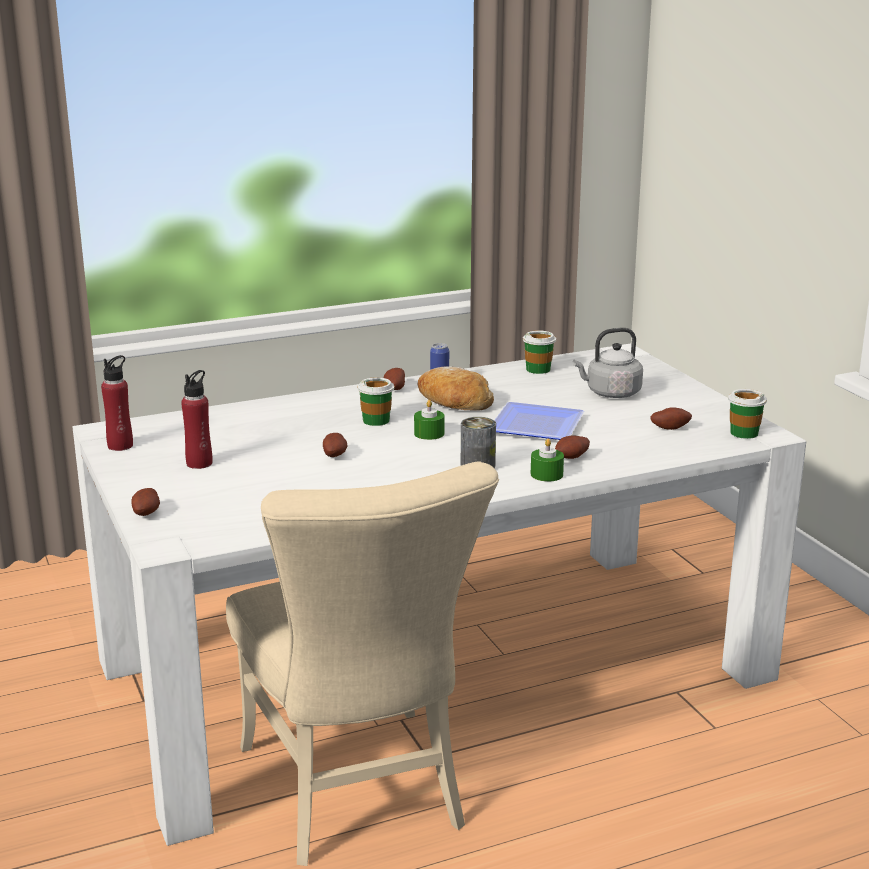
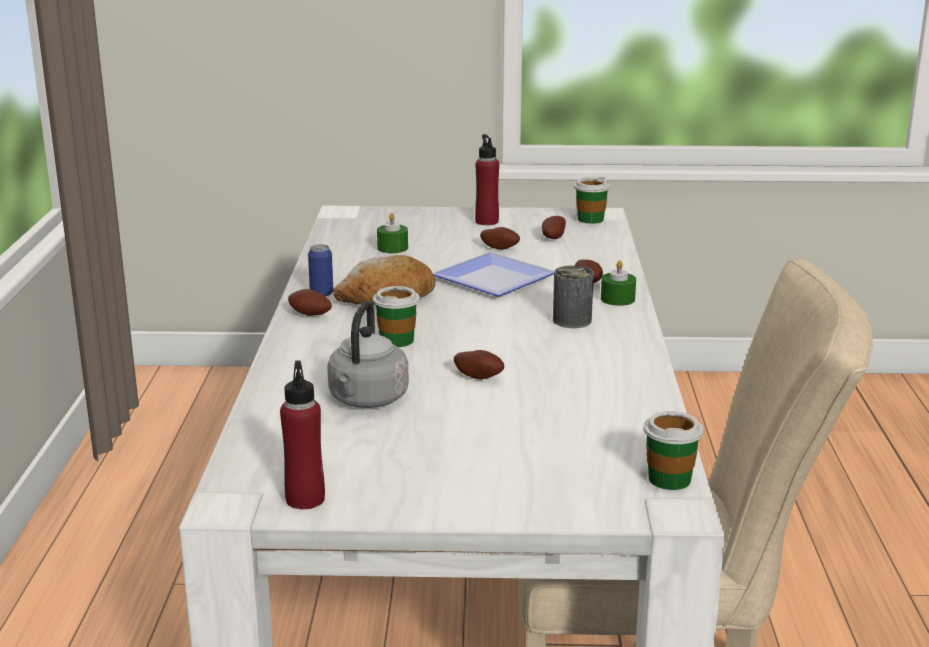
camera: 65 degrees left, 0 degrees up
potato [131,488,160,516] -> potato moved to [480,227,520,250]
red bottle [181,370,212,469] -> red bottle moved to [475,134,499,225]
green candle [414,400,444,440] -> green candle moved to [377,213,408,253]
cup [523,330,556,374] -> cup moved to [644,411,703,490]
grey kettle [573,328,643,398] -> grey kettle moved to [327,301,409,408]

